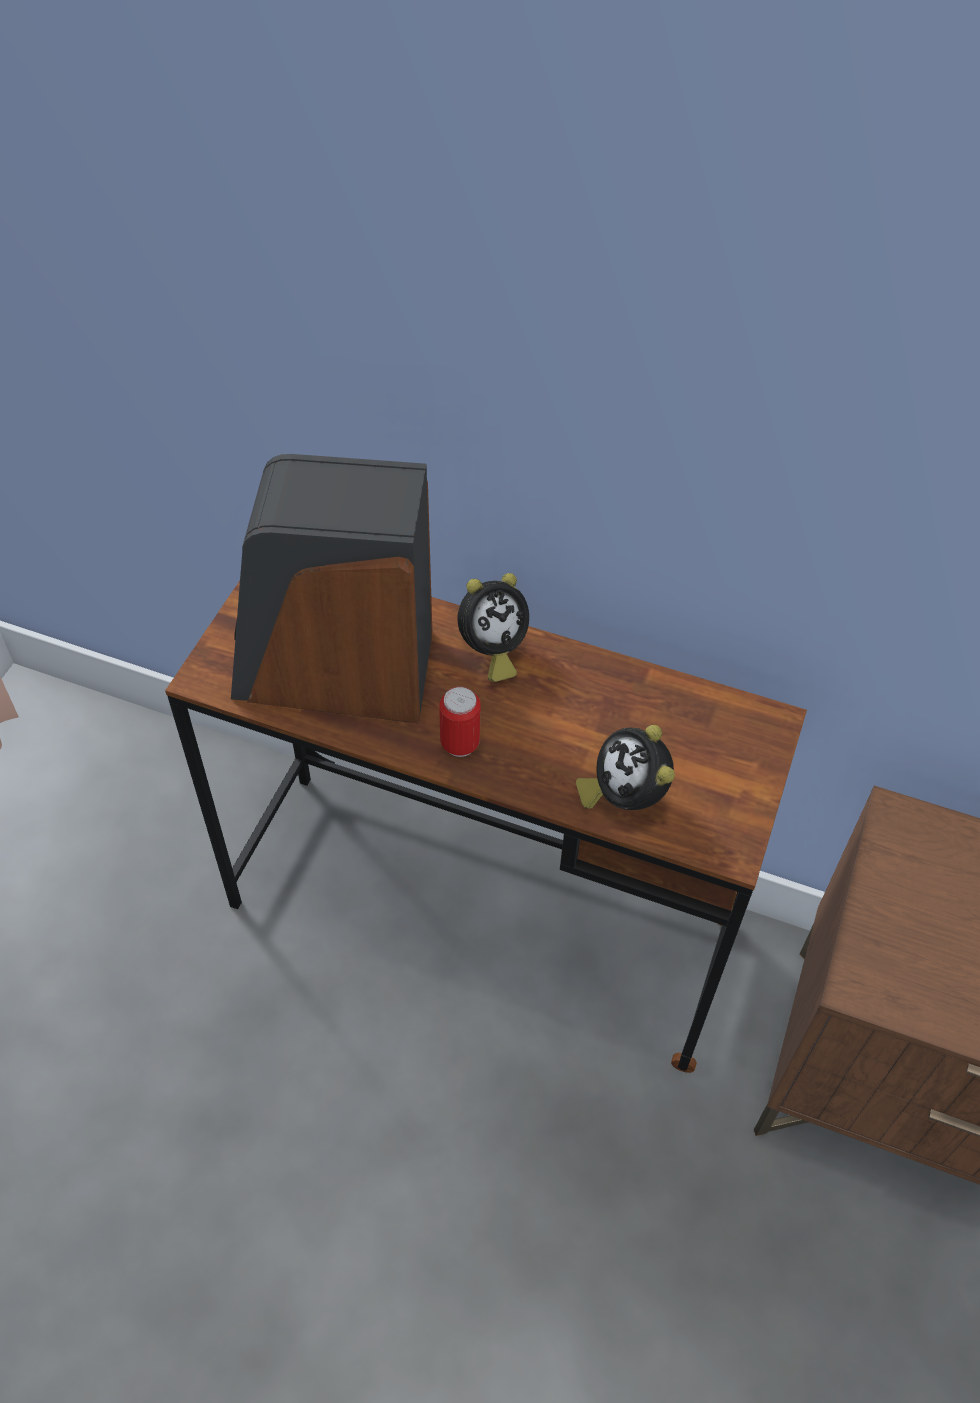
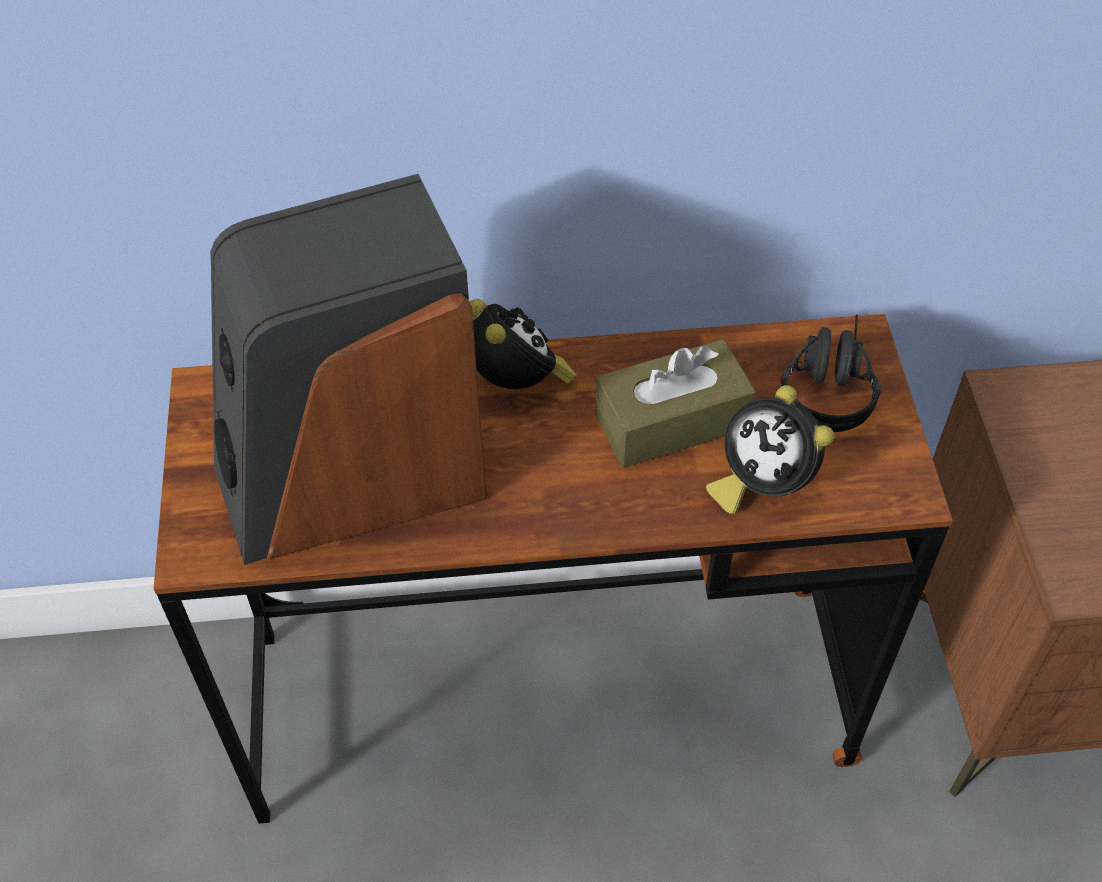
camera: 25 degrees left, 0 degrees up
can [440,686,481,757] -> none
alarm clock [457,573,529,682] -> alarm clock turned 60 degrees counterclockwise [470,299,577,389]
none -> brown tissue box [595,339,756,468]
none -> black headphones [780,314,882,432]

